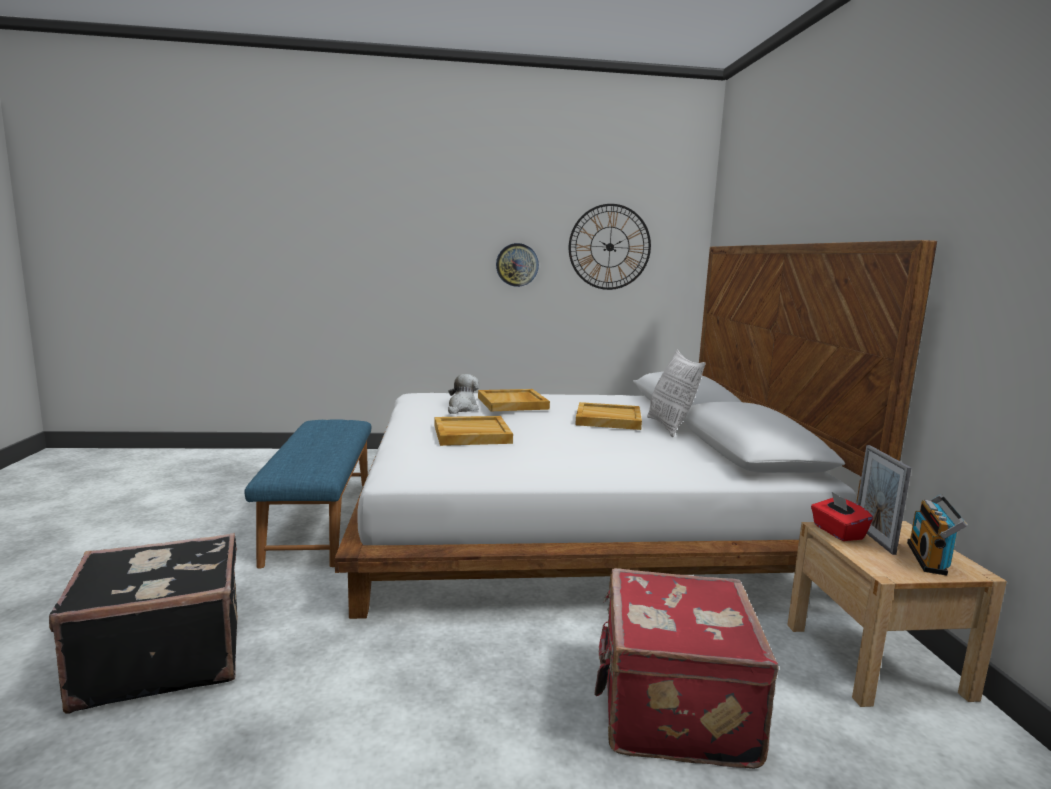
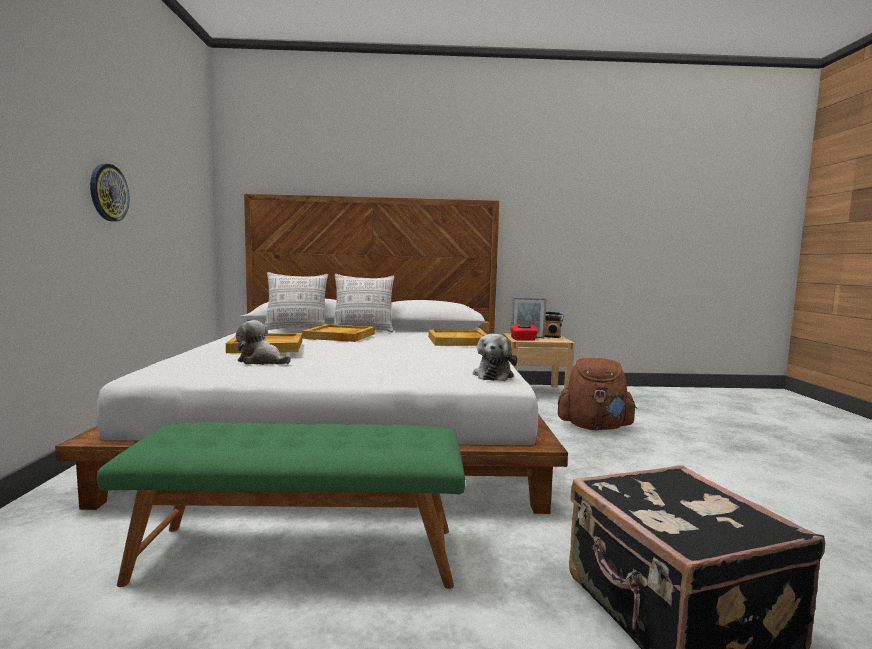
camera: 85 degrees left, 5 degrees down
blue bench [245,419,371,569] -> green bench [97,422,465,589]
beige tray [435,416,513,446] -> beige tray moved to [428,330,487,346]
wall clock [569,204,651,290] -> none
red suitcase [594,568,779,769] -> brown backpack [558,358,637,430]
none -> pillow [265,272,328,330]
none -> plush toy [473,334,517,381]

